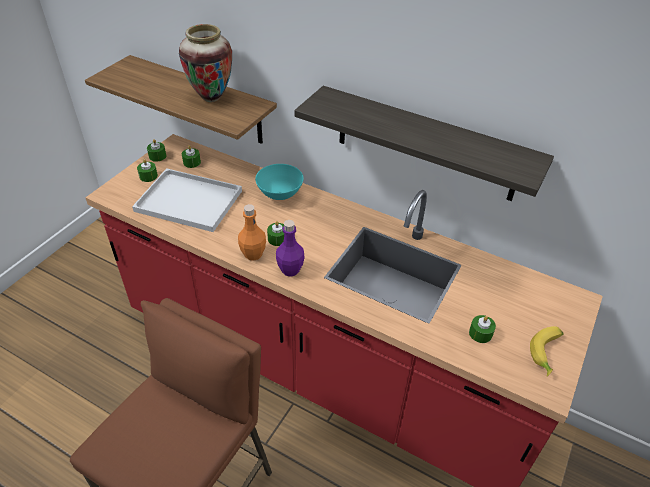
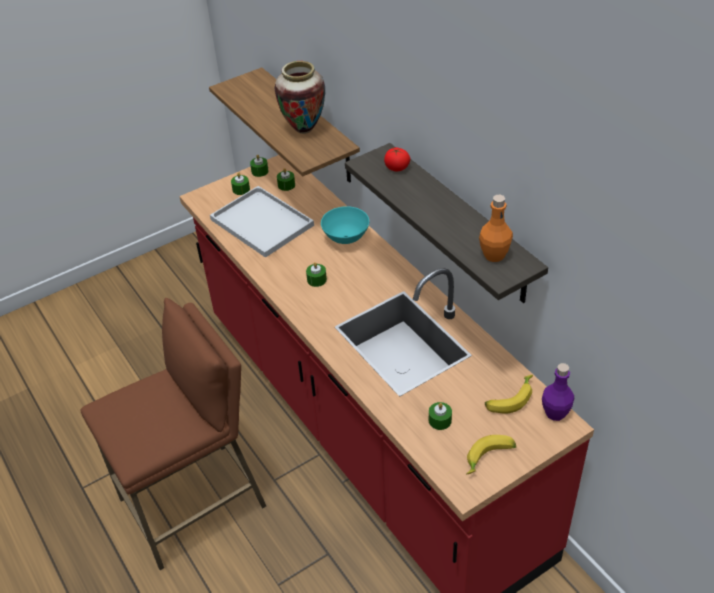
camera: 30 degrees right, 0 degrees up
orange bottle [238,204,266,261] -> orange bottle moved to [479,195,513,262]
purple bottle [276,220,305,277] -> purple bottle moved to [542,363,574,421]
none -> tomato [384,148,410,171]
none -> banana [485,375,533,413]

